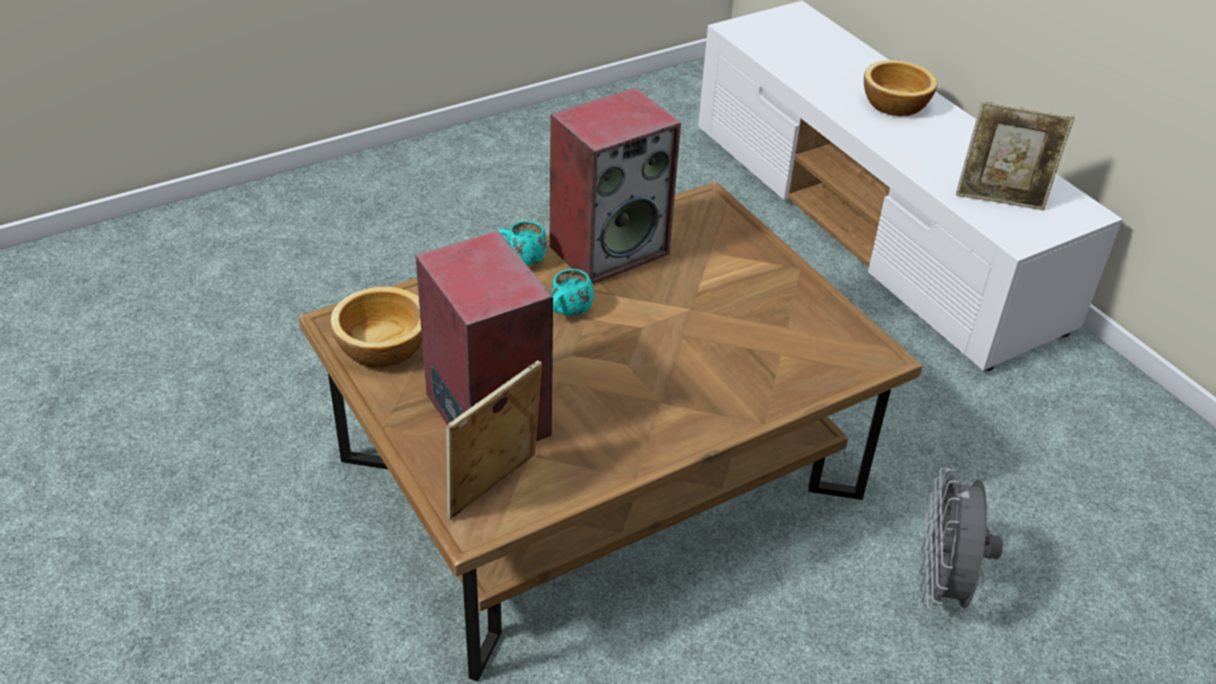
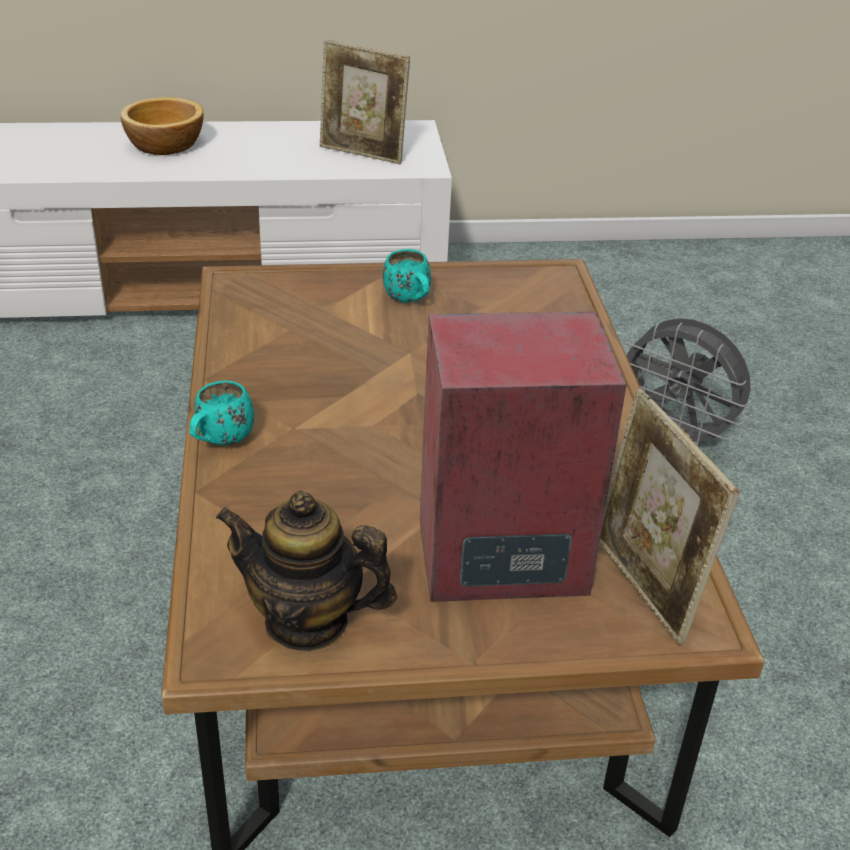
camera: 65 degrees left, 5 degrees down
bowl [330,287,422,368] -> teapot [216,491,397,652]
speaker [549,87,681,284] -> none
turquoise mug [551,269,594,316] -> turquoise mug moved to [383,249,431,302]
picture frame [956,101,1075,210] -> picture frame turned 75 degrees clockwise [320,39,410,164]

